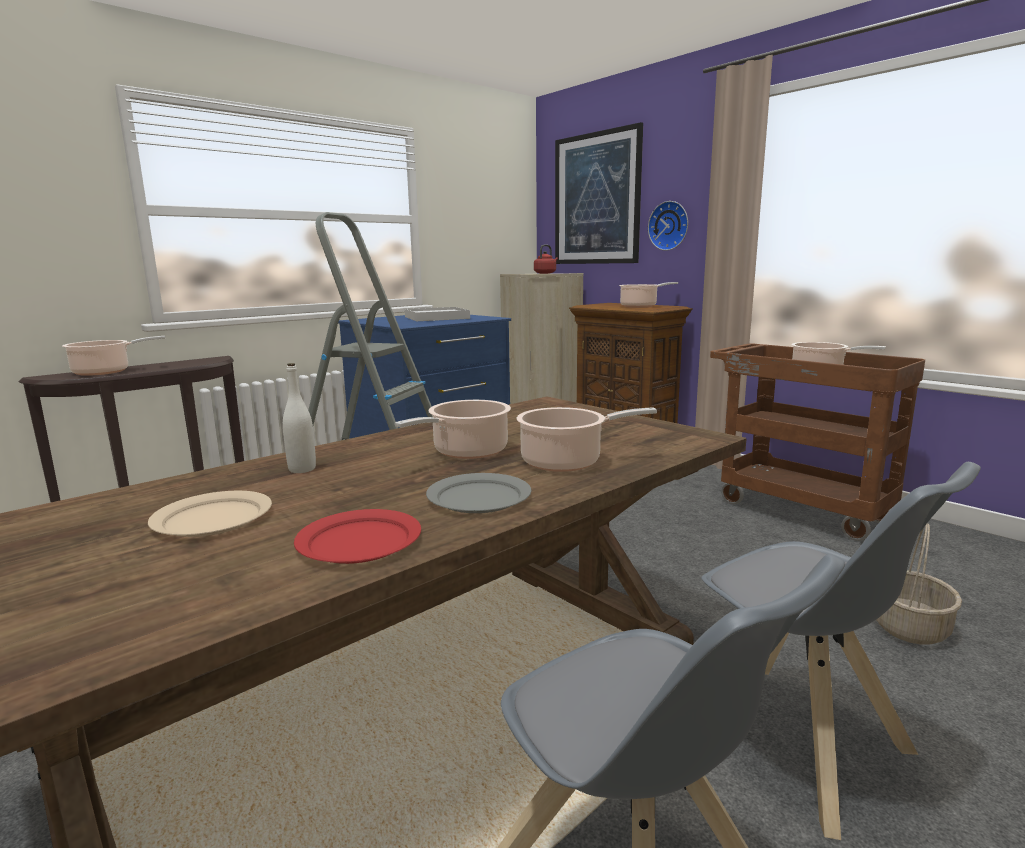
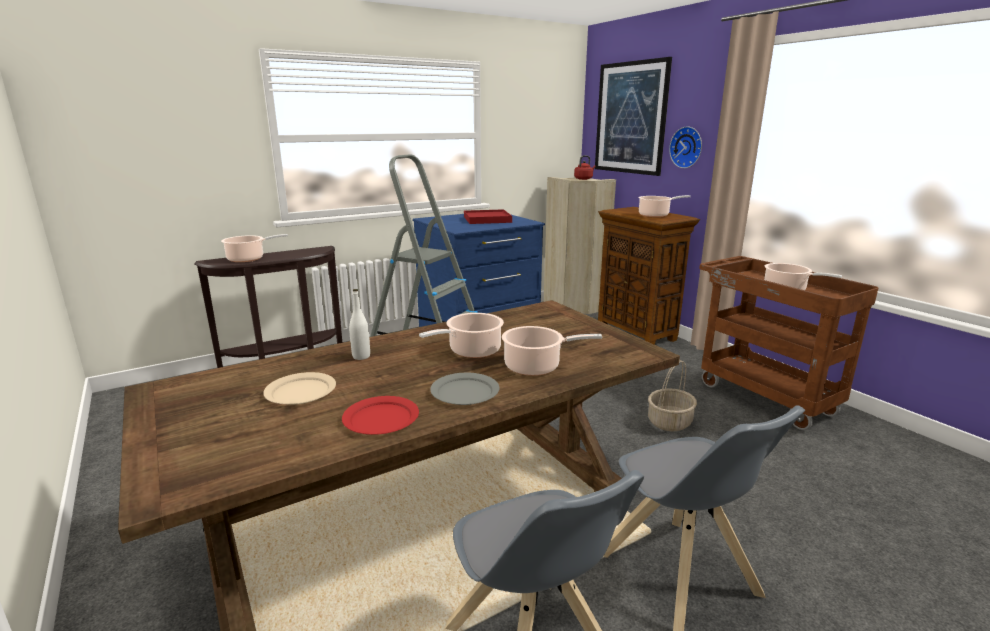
camera: 10 degrees right, 5 degrees up
white tray [405,307,470,321] -> red tray [464,209,512,224]
basket [876,523,962,645] -> basket moved to [648,360,697,431]

